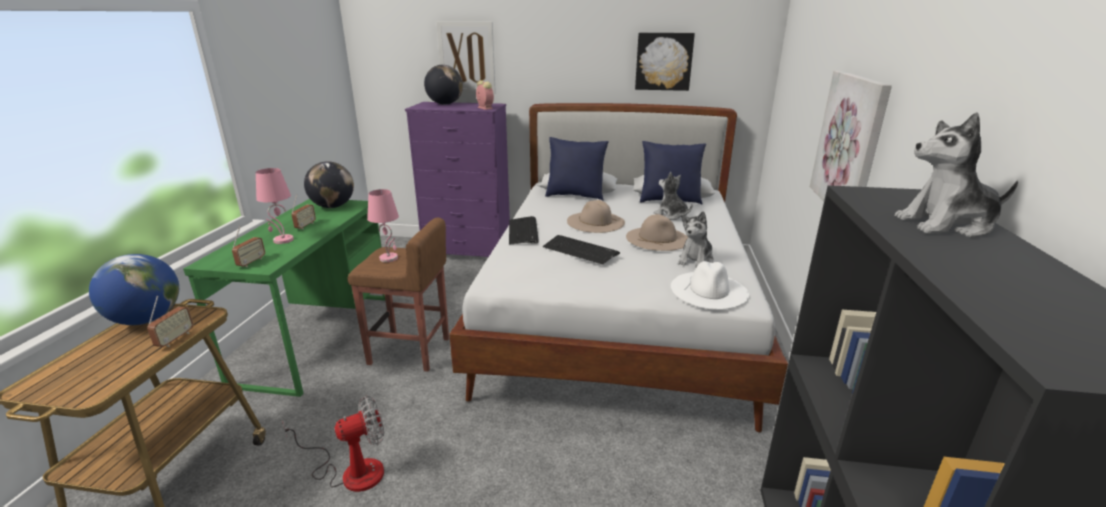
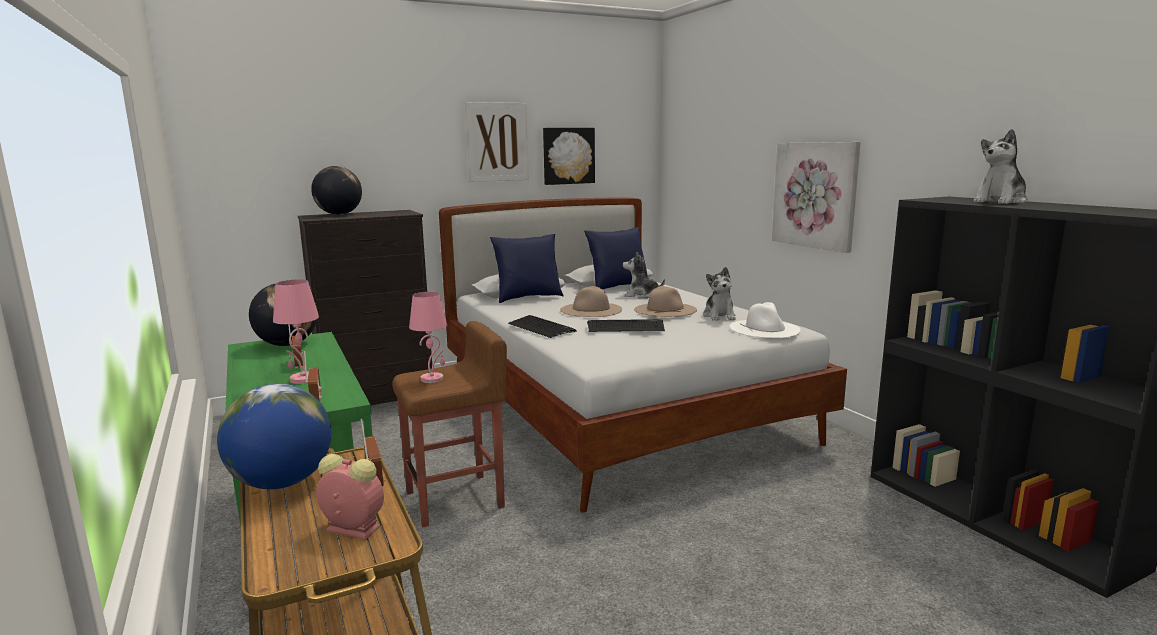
camera: 35 degrees left, 10 degrees down
fan [282,396,384,492] -> none
purple dresser [405,102,510,257] -> black dresser [298,210,432,405]
picture [437,21,496,94] -> picture moved to [465,102,529,182]
alarm clock [476,80,494,110] -> alarm clock moved to [316,454,384,539]

